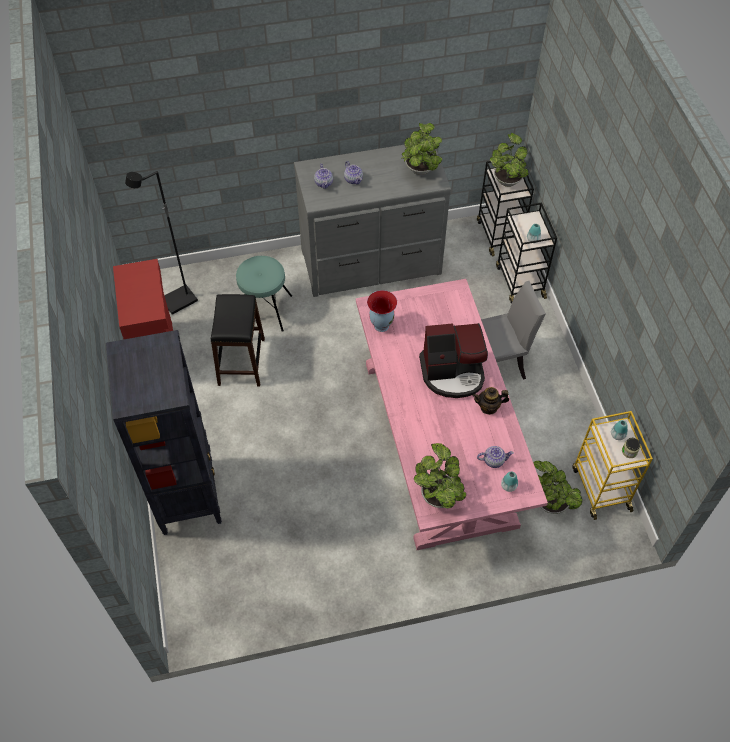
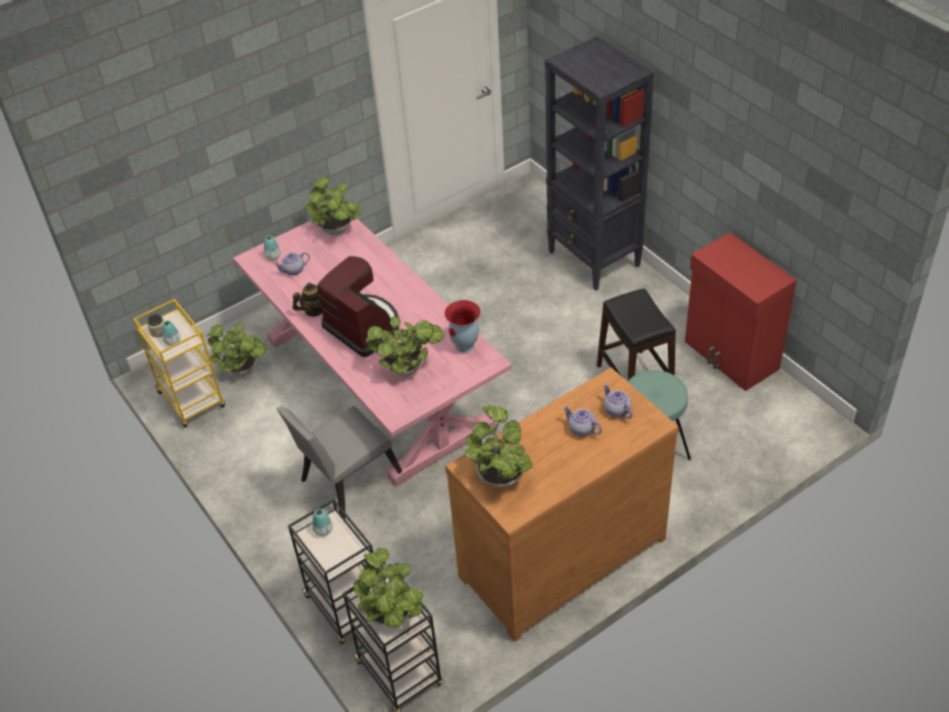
camera: 160 degrees right, 10 degrees down
black floor lamp [125,171,198,315] -> none
grey dresser [294,145,451,297] -> brown dresser [445,367,679,642]
coffee machine [419,323,488,398] -> coffee machine turned 75 degrees clockwise [317,256,400,357]
none -> potted plant [366,317,444,377]

